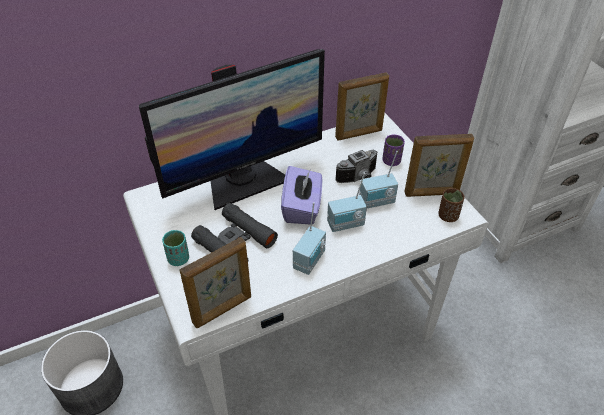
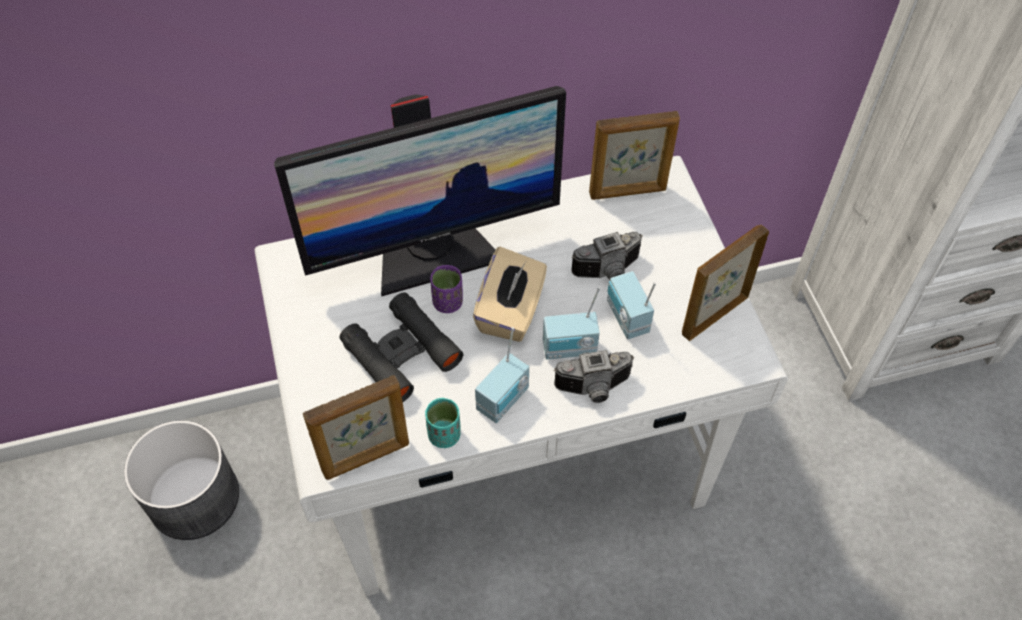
camera: 10 degrees right, 10 degrees up
turquoise cup [162,230,189,266] -> turquoise cup moved to [425,398,461,448]
purple tissue box [281,166,322,224] -> beige tissue box [473,247,547,342]
radio [359,151,398,208] -> radio turned 75 degrees clockwise [607,271,656,339]
purple cup [382,135,405,166] -> purple cup moved to [430,265,463,313]
picture frame [404,134,474,197] -> picture frame turned 135 degrees clockwise [682,225,769,341]
brown cup [438,188,465,222] -> none
none -> camera [553,350,634,403]

